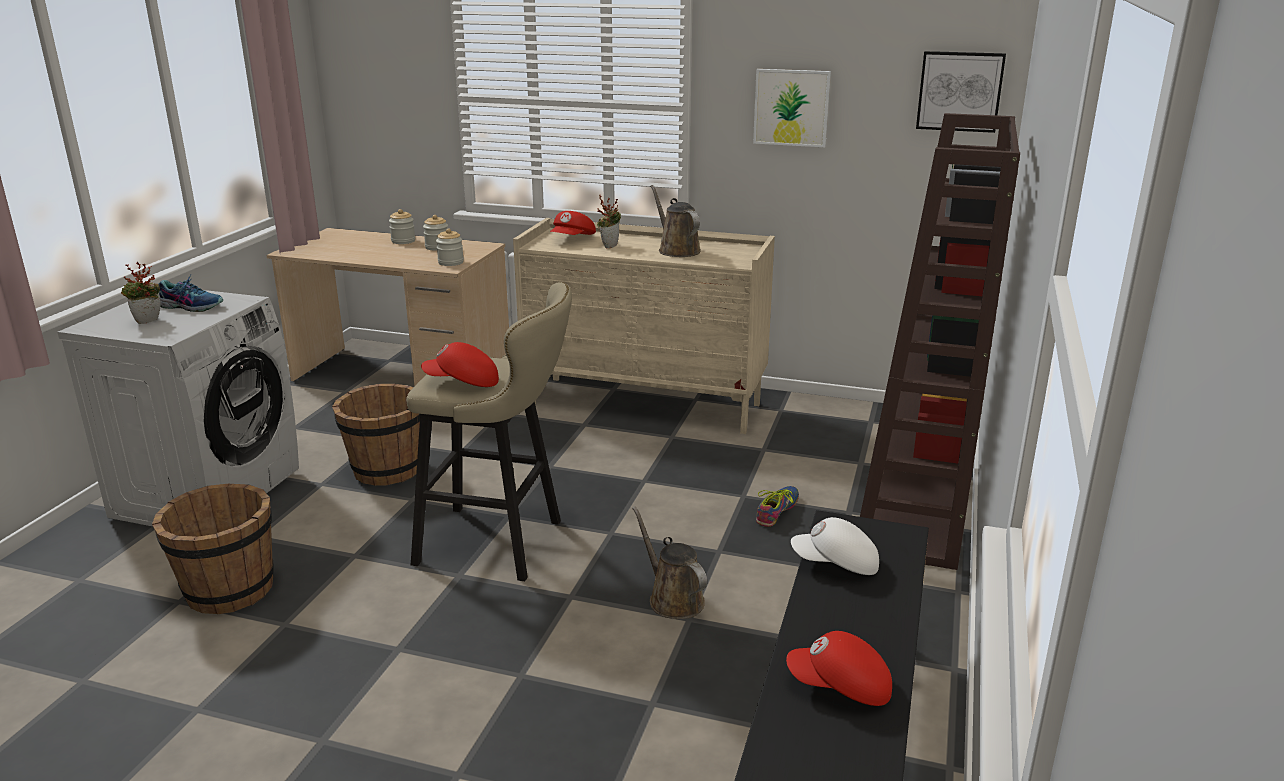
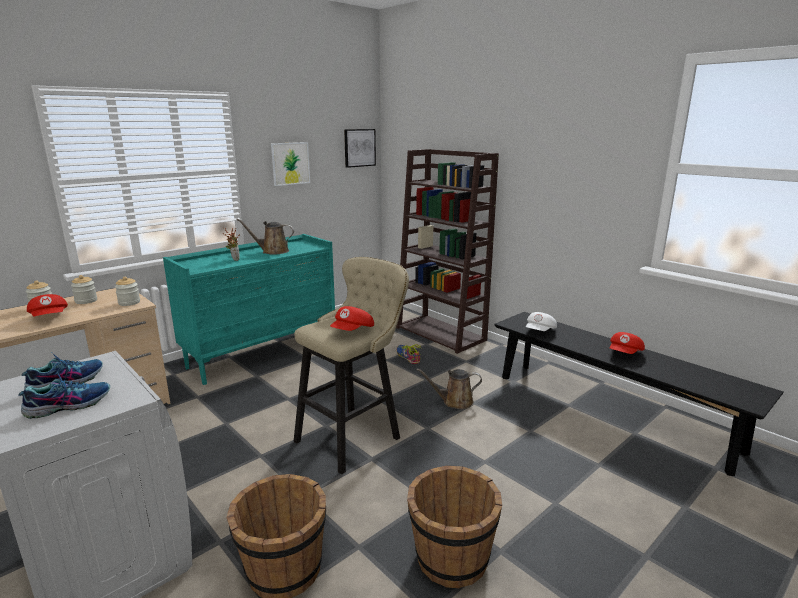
camera: 60 degrees left, 5 degrees down
potted plant [121,262,161,324] -> shoe [19,371,110,419]
brown bucket [332,384,420,486] -> brown bucket moved to [407,465,502,588]
beige cabinet [513,218,775,434] -> turquoise cabinet [163,234,335,385]
red cap [550,211,596,235] -> red cap moved to [27,294,68,317]

